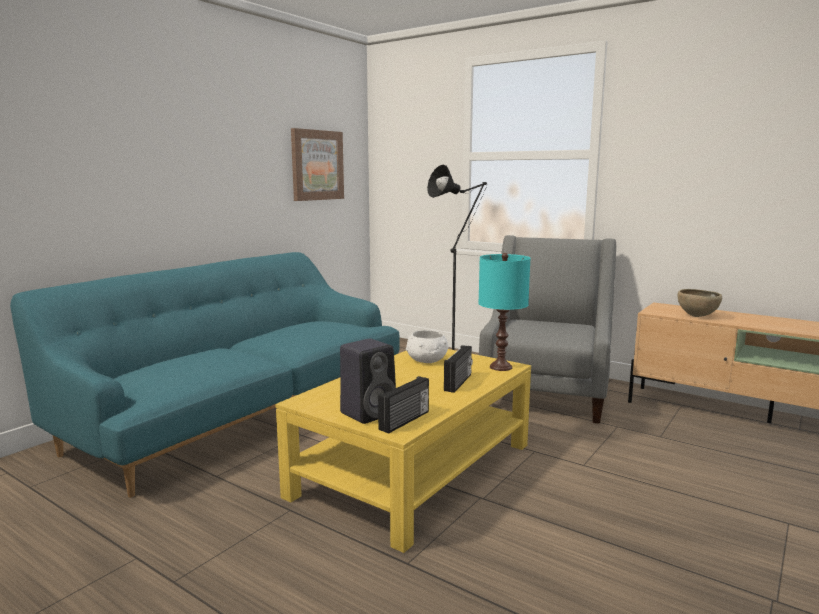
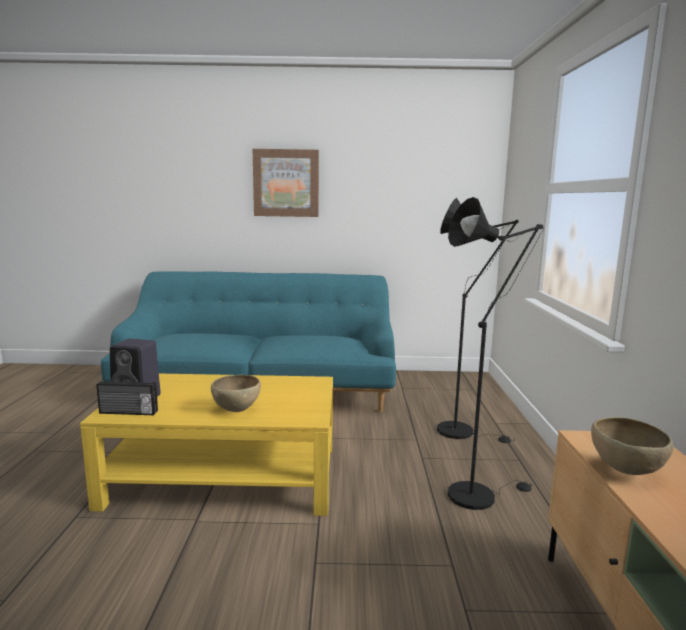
camera: 55 degrees right, 0 degrees up
picture [291,128,344,201] -> picture moved to [253,149,319,217]
white bowl [406,330,448,363] -> none
radio [444,345,473,393] -> brown bowl [211,375,261,412]
turquoise table lamp [478,253,531,371] -> none
grey armchair [479,235,616,424] -> black floor lamp [448,197,544,510]

